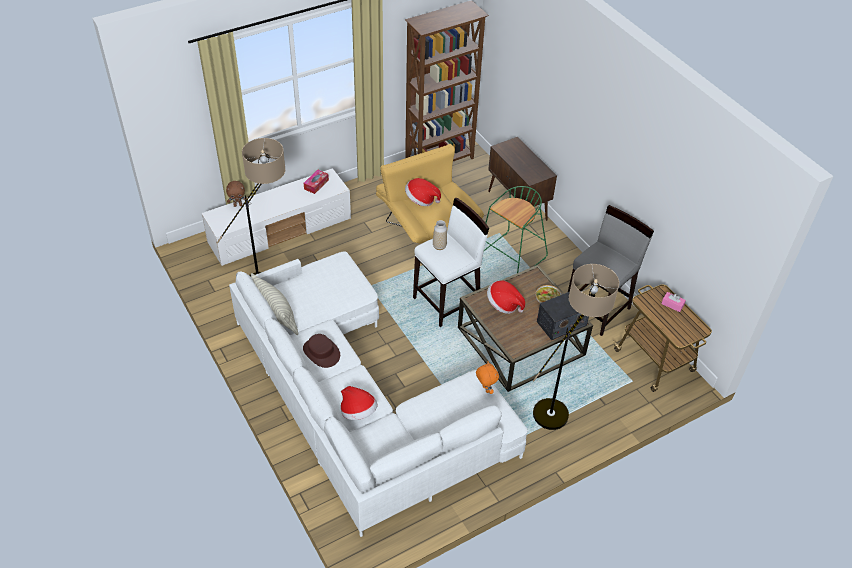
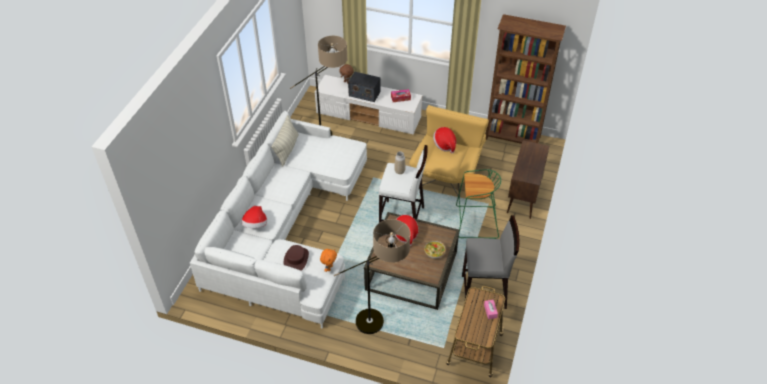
camera: 50 degrees right, 0 degrees up
brown hat [303,334,340,368] -> brown hat moved to [284,245,309,271]
radio [537,292,589,340] -> radio moved to [348,72,381,102]

